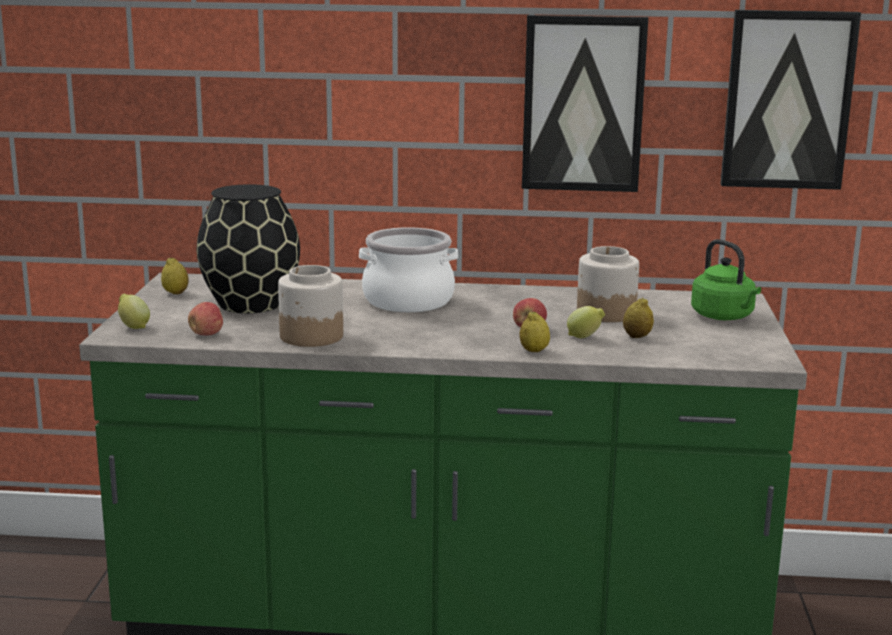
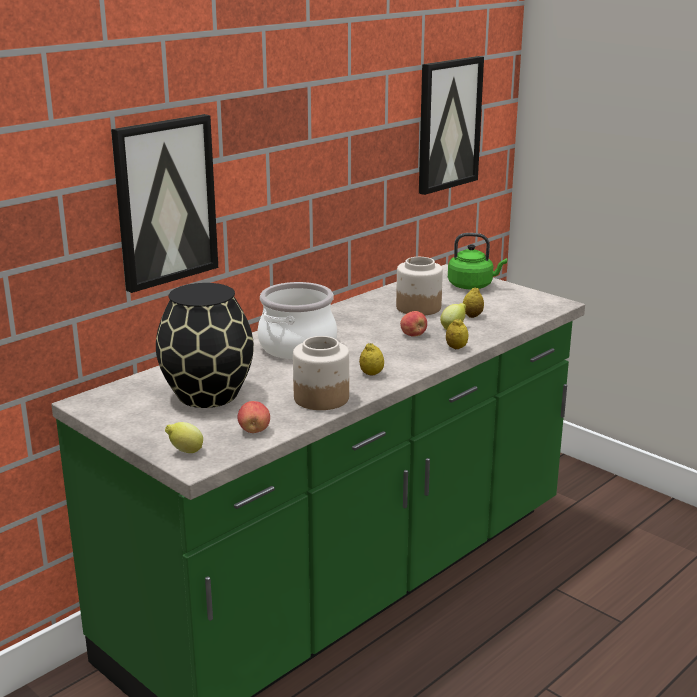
camera: 50 degrees left, 5 degrees up
lemon [161,257,189,294] -> lemon moved to [359,343,384,375]
picture [522,15,648,192] -> picture moved to [111,114,218,293]

